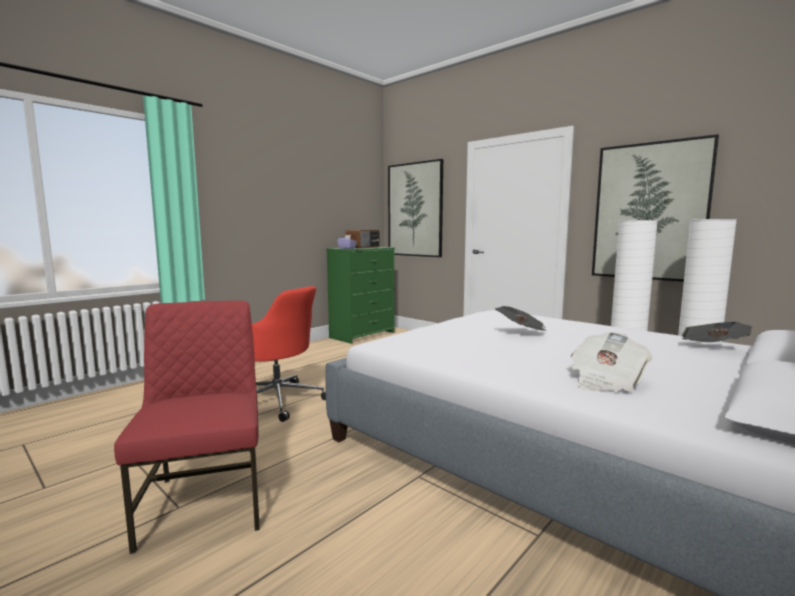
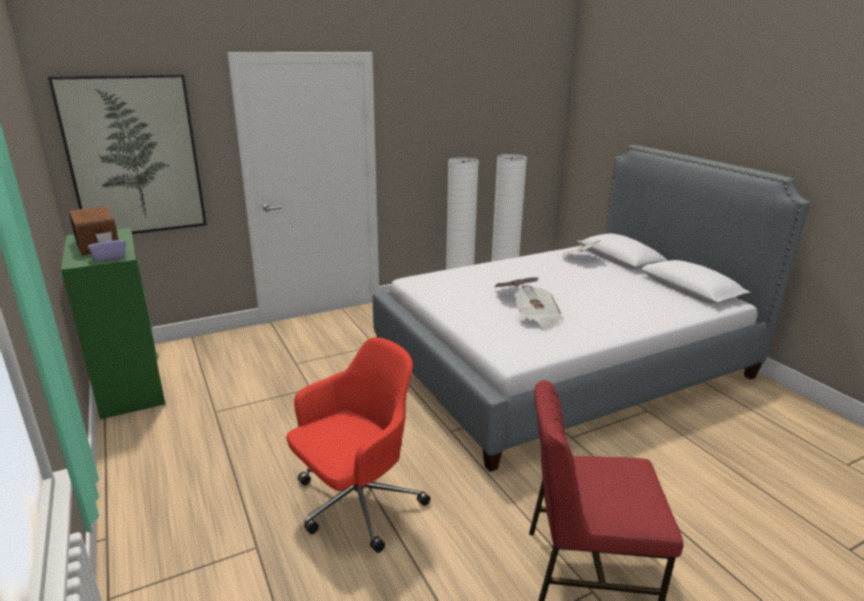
camera: 70 degrees left, 15 degrees up
newspaper [571,332,652,391] -> newspaper moved to [514,284,563,330]
picture [592,134,719,282] -> none

